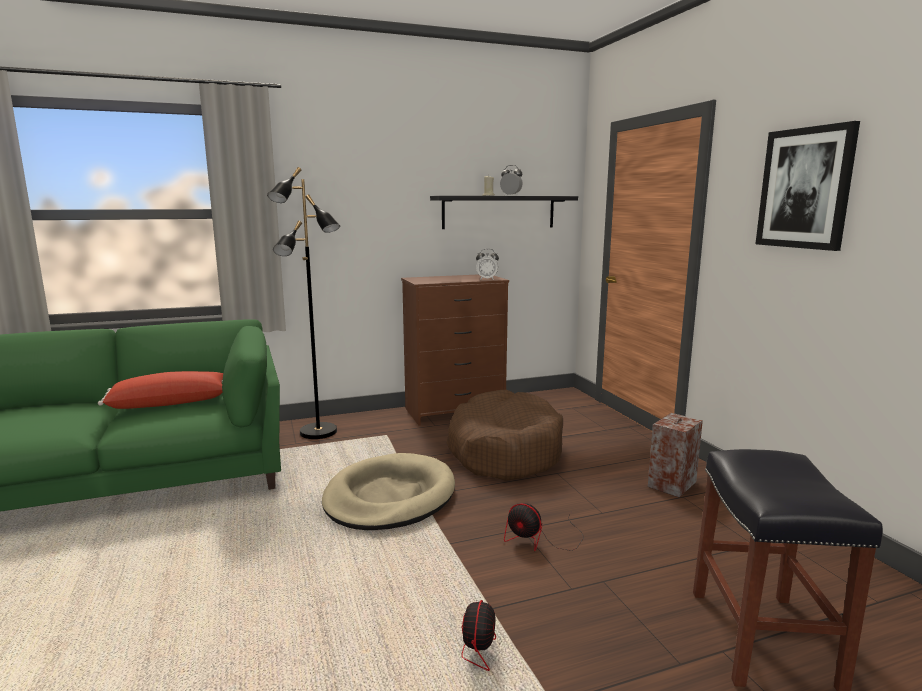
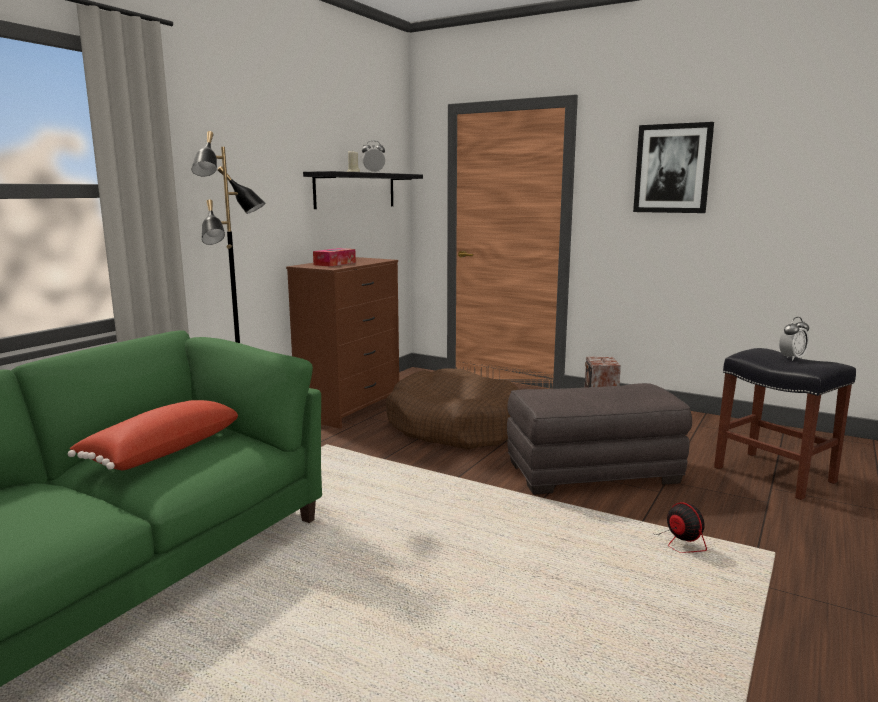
camera: 40 degrees left, 0 degrees up
beige dog bed [322,453,455,530] -> none
alarm clock [476,249,499,280] -> alarm clock moved to [779,317,809,361]
fan [504,503,584,551] -> grey ottoman [507,383,692,494]
none -> tissue box [313,248,356,266]

